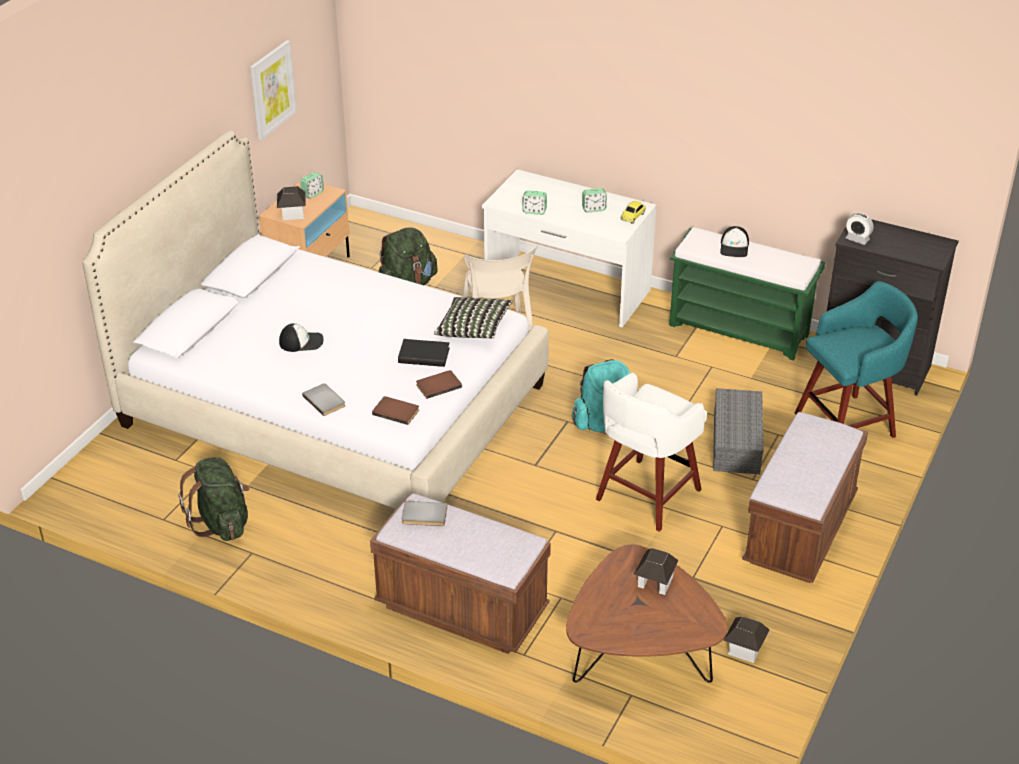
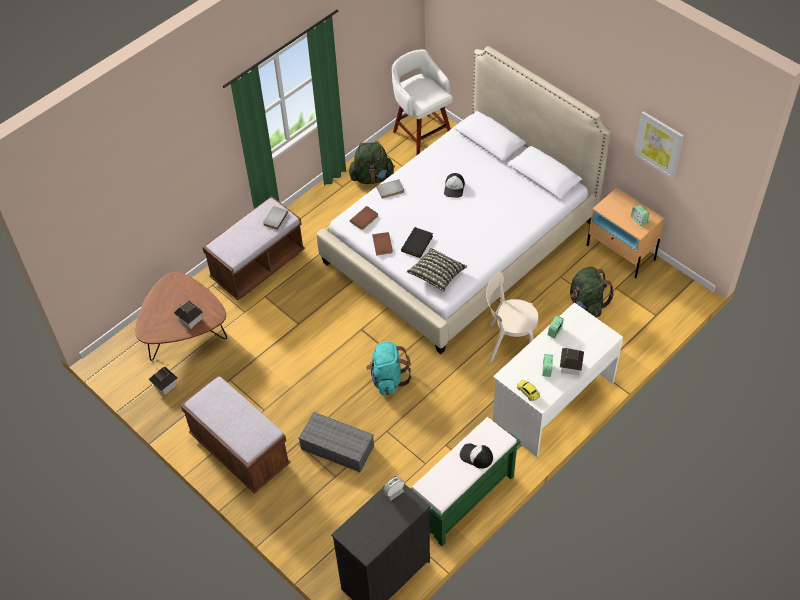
camera: 110 degrees right, 15 degrees up
toy house [277,186,306,220] -> toy house moved to [560,348,584,375]
white stool [596,373,707,532] -> white stool moved to [392,49,453,155]
turquoise stool [795,281,918,438] -> none

